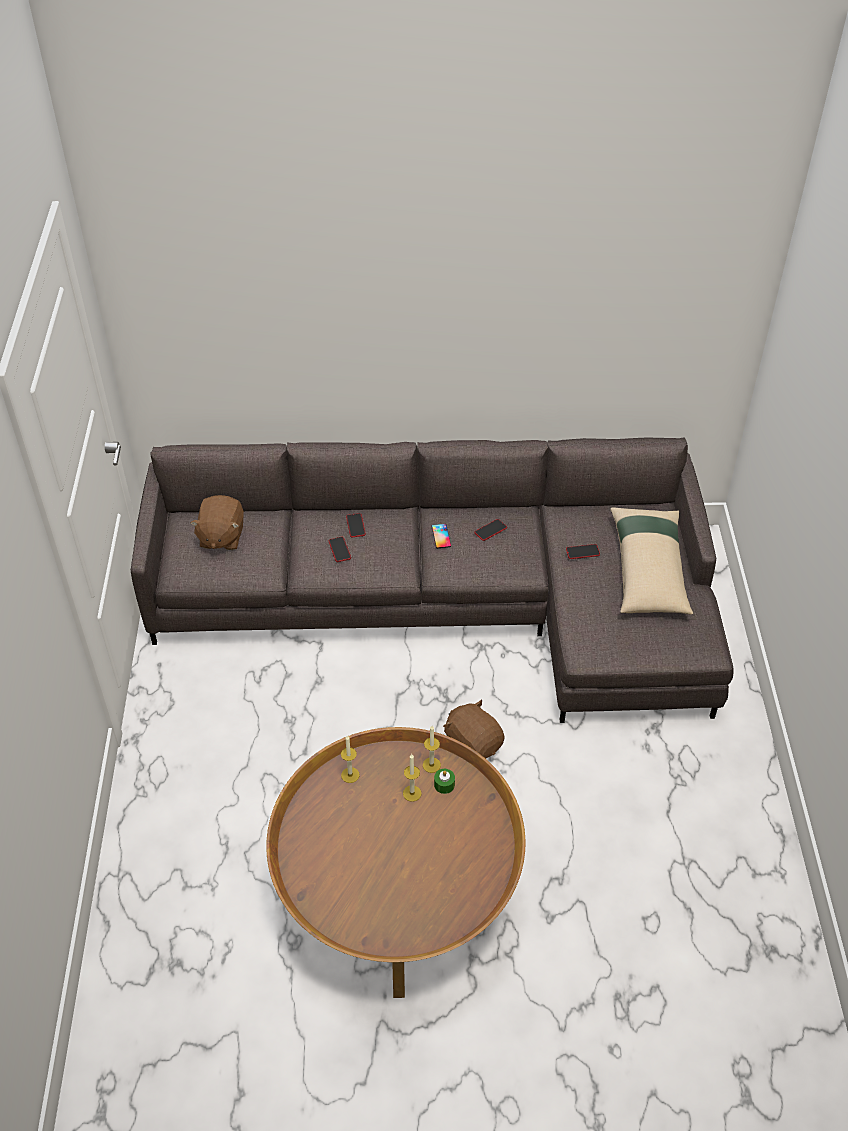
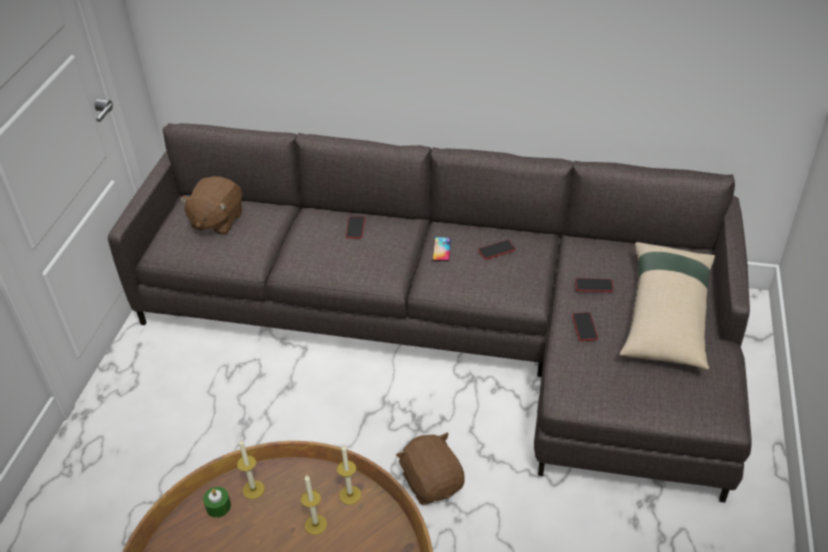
camera: 15 degrees right, 5 degrees down
phone [329,537,351,562] -> phone moved to [572,312,598,341]
green candle [434,769,455,794] -> green candle moved to [203,487,231,518]

